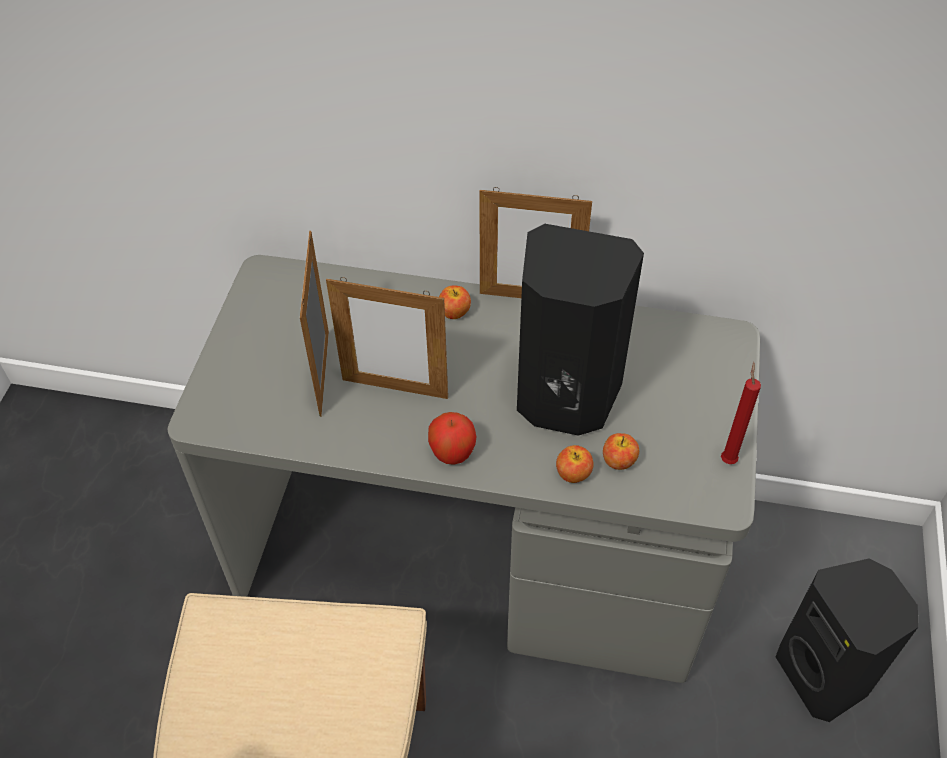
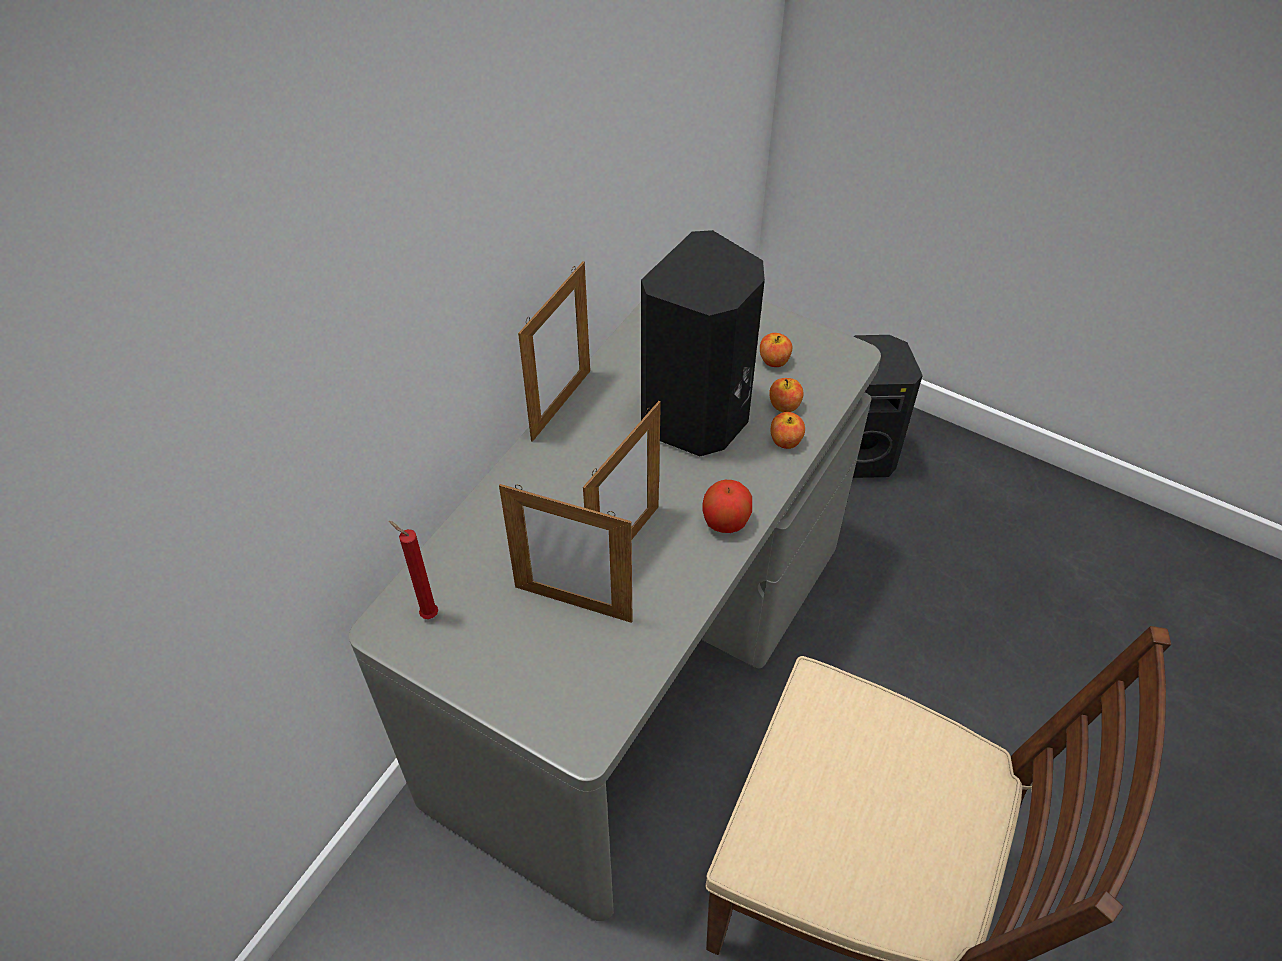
camera: 70 degrees left, 0 degrees up
apple [439,285,471,319] -> apple moved to [760,333,792,367]
red candle [721,362,761,464] -> red candle moved to [389,521,438,619]

